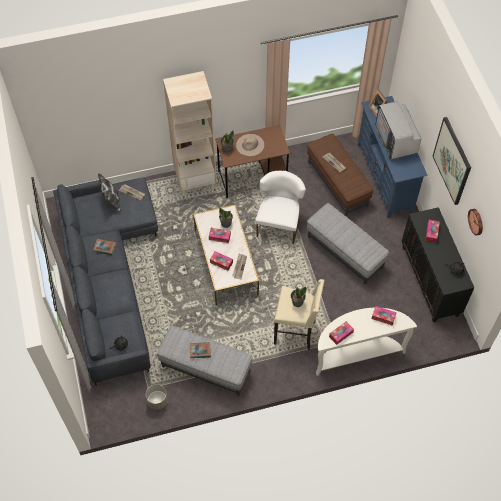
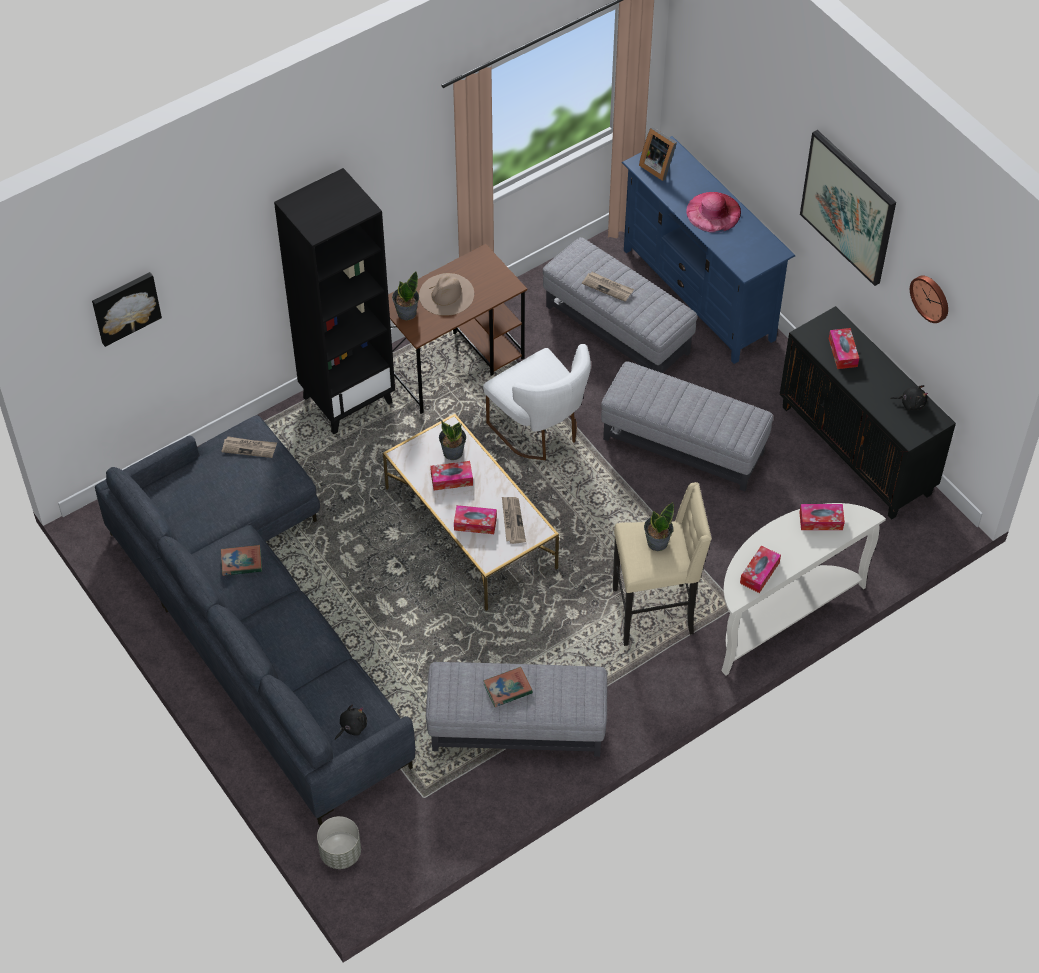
camera: 20 degrees left, 5 degrees down
pillow [98,173,121,213] -> none
grey planter [146,384,168,410] -> grey planter moved to [317,816,361,869]
beige bookcase [163,71,217,196] -> black bookcase [274,168,395,434]
white chair [256,171,306,244] -> white chair turned 150 degrees clockwise [483,344,591,460]
brown ottoman [307,134,373,216] -> grey ottoman [543,237,697,373]
television [375,102,421,159] -> pink hat [686,192,741,233]
none -> picture [92,272,162,347]

